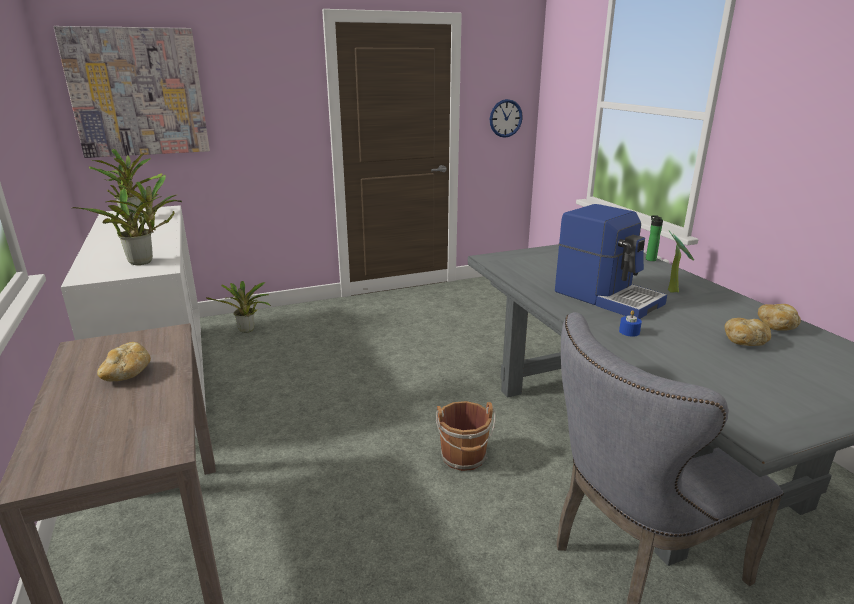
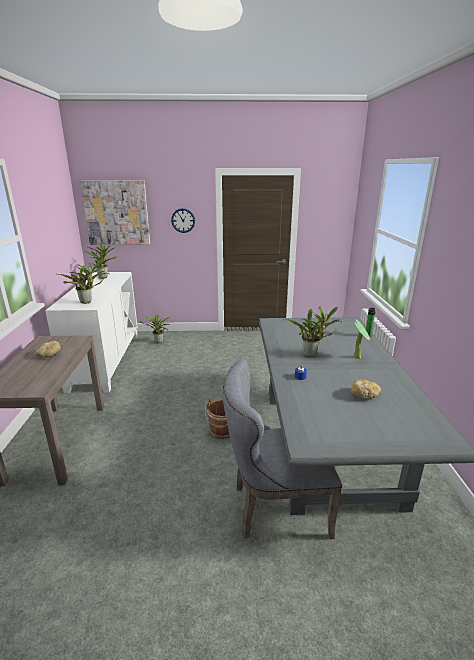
camera: 20 degrees right, 0 degrees up
wall clock [490,99,523,138] -> wall clock moved to [171,208,195,233]
coffee machine [555,204,667,319] -> potted plant [284,306,341,357]
bread [758,304,801,331] -> none

